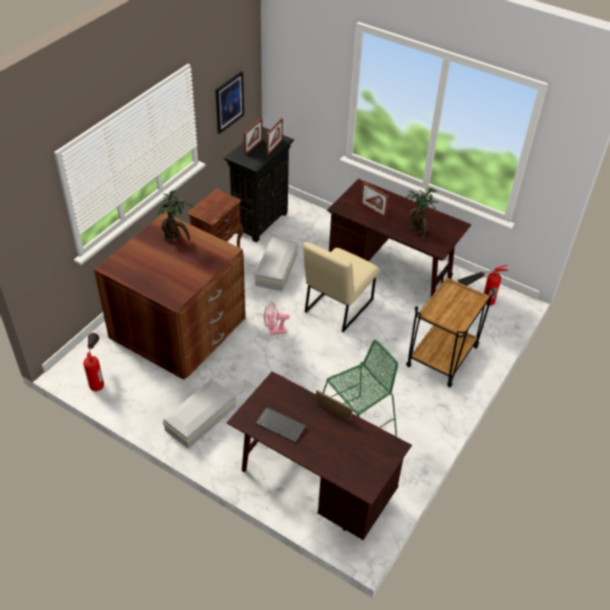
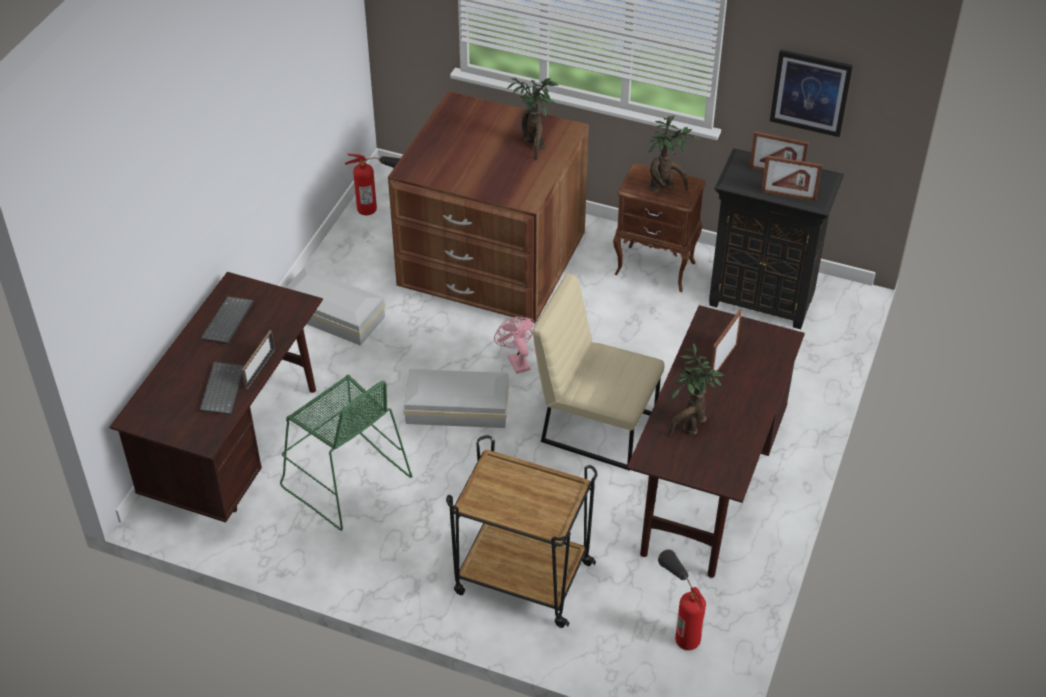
camera: 80 degrees right, 0 degrees up
white storage box [254,237,298,291] -> white storage box moved to [403,369,509,428]
none -> keyboard [200,362,244,415]
none -> potted plant [649,115,701,192]

